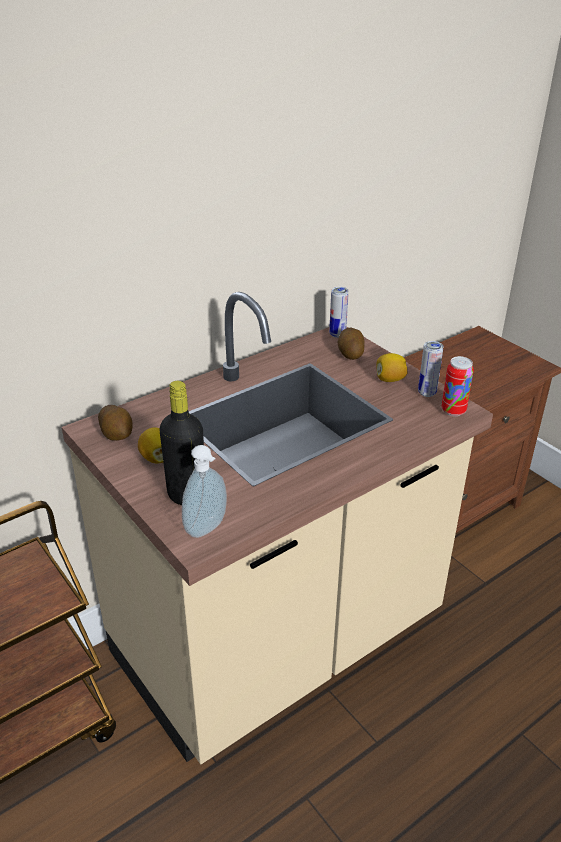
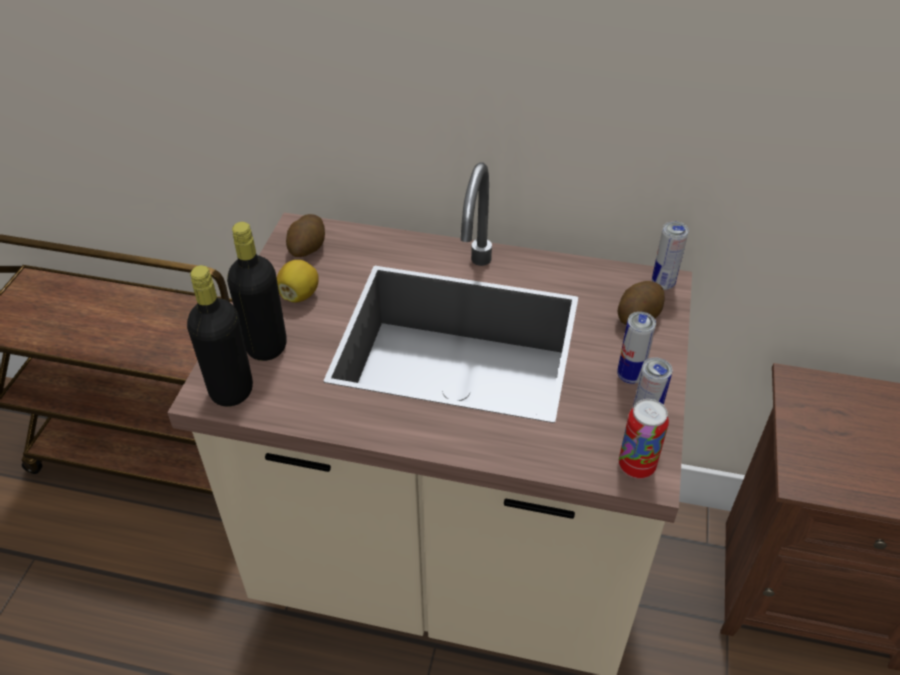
camera: 50 degrees right, 10 degrees up
soap dispenser [182,445,227,538] -> black bottle [187,265,253,407]
lemon [377,353,407,382] -> can [617,312,656,384]

